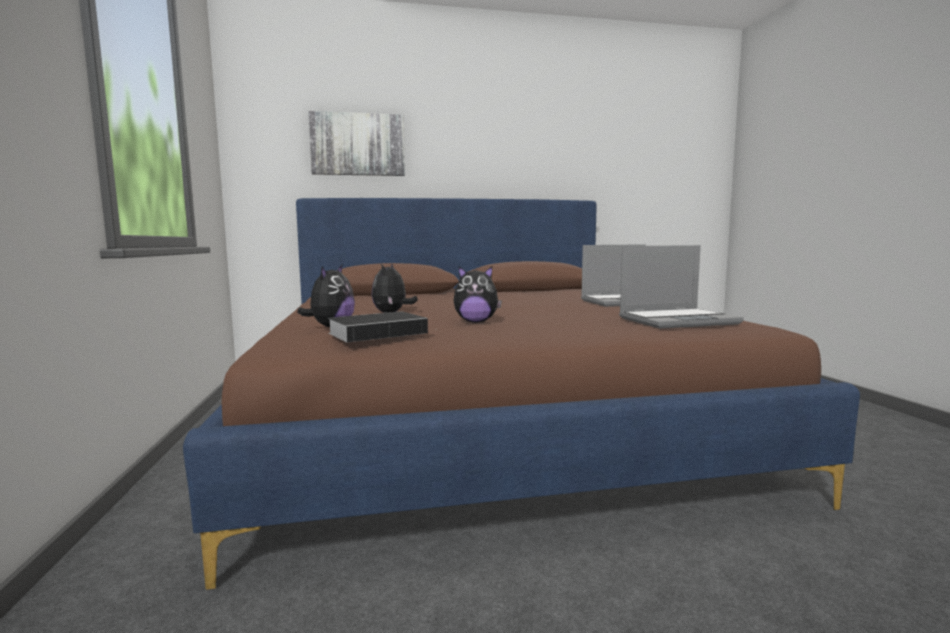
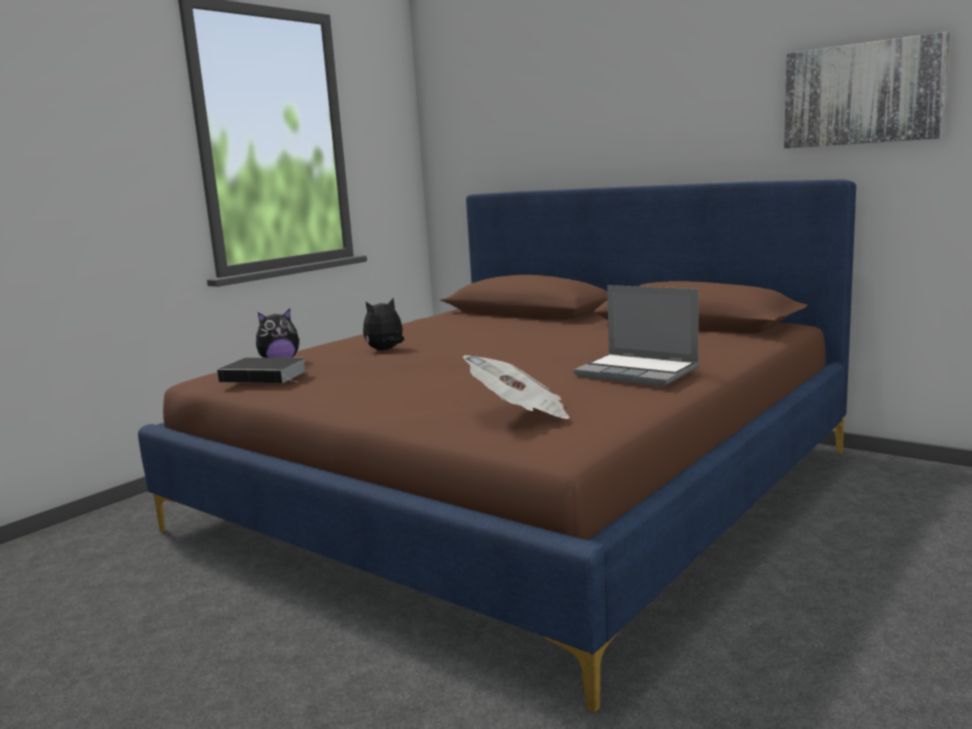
camera: 50 degrees right, 5 degrees up
picture [308,111,405,176] -> picture moved to [784,32,950,148]
plush toy [454,266,502,323] -> none
laptop [619,245,744,329] -> newspaper [463,355,570,419]

